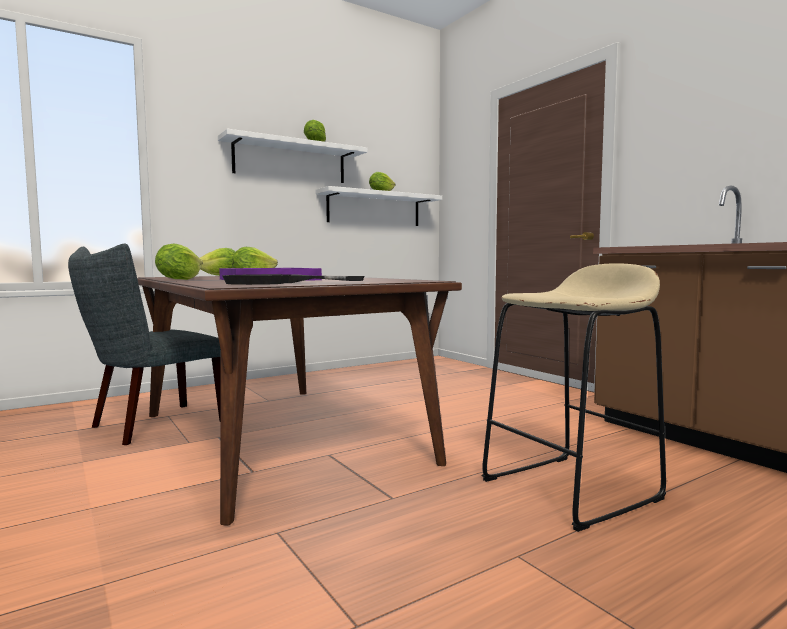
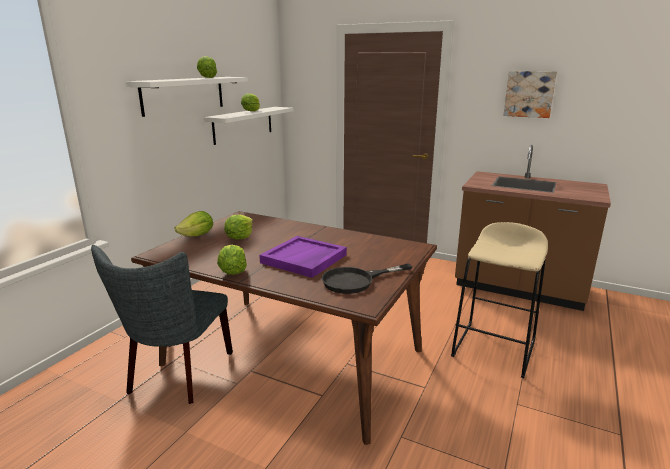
camera: 30 degrees left, 15 degrees up
none -> picture [503,71,557,118]

